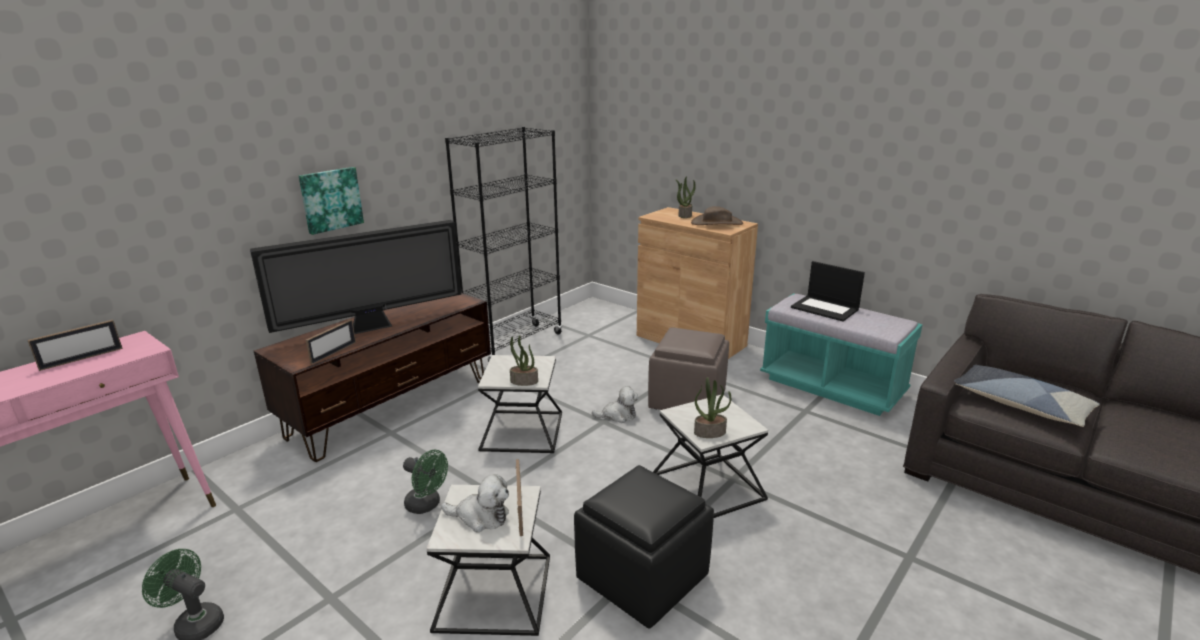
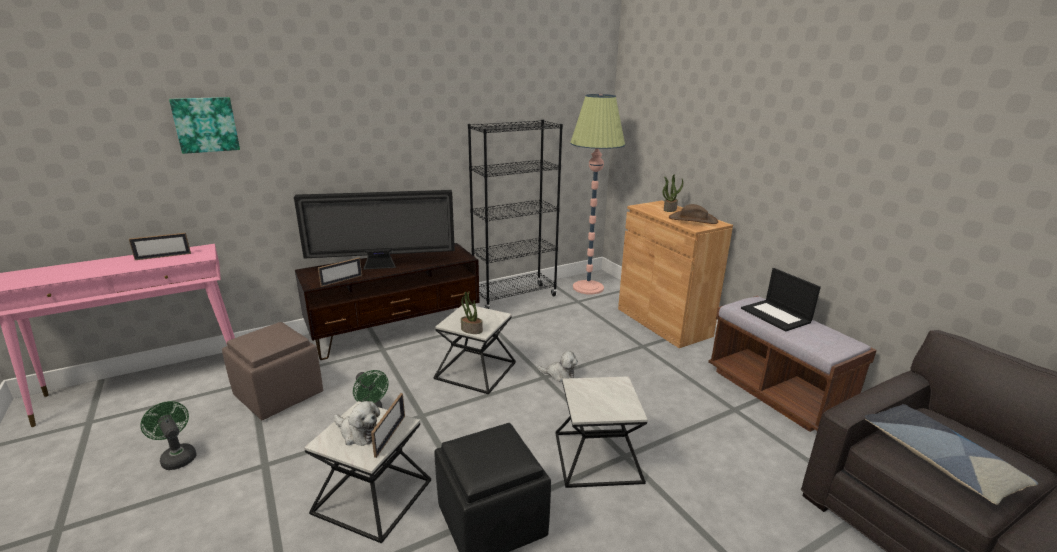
camera: 20 degrees right, 0 degrees up
picture [299,167,364,235] -> picture moved to [169,97,240,154]
brown ottoman [648,327,729,410] -> brown ottoman moved to [222,322,323,420]
potted plant [694,377,731,438] -> none
turquoise bench [760,293,923,416] -> brown bench [708,296,877,432]
none -> floor lamp [570,94,625,294]

